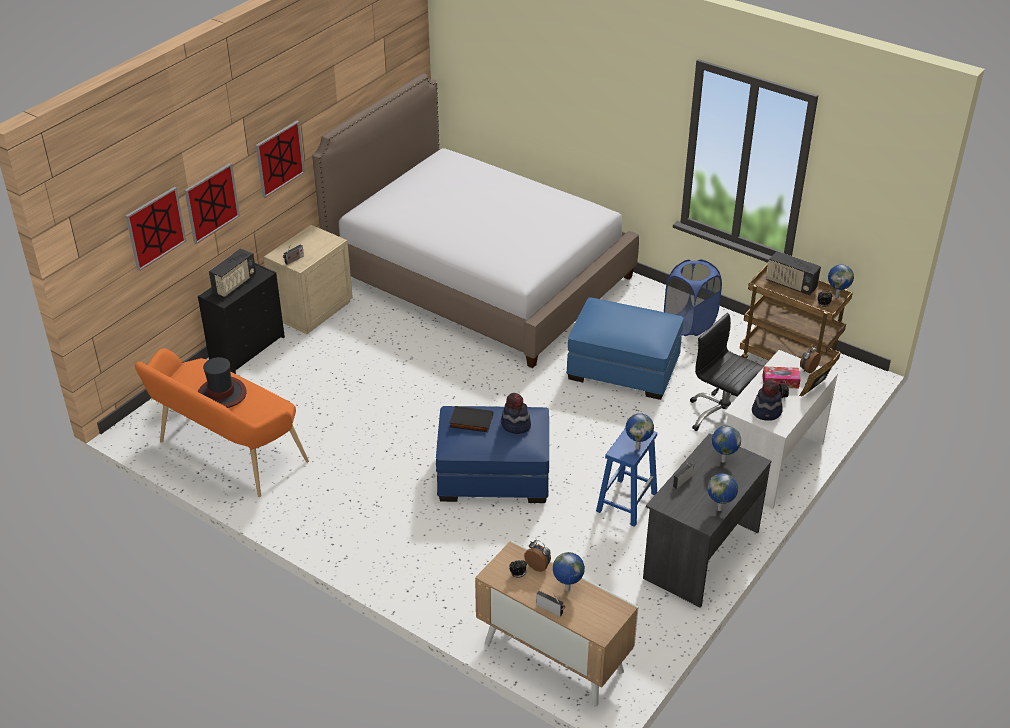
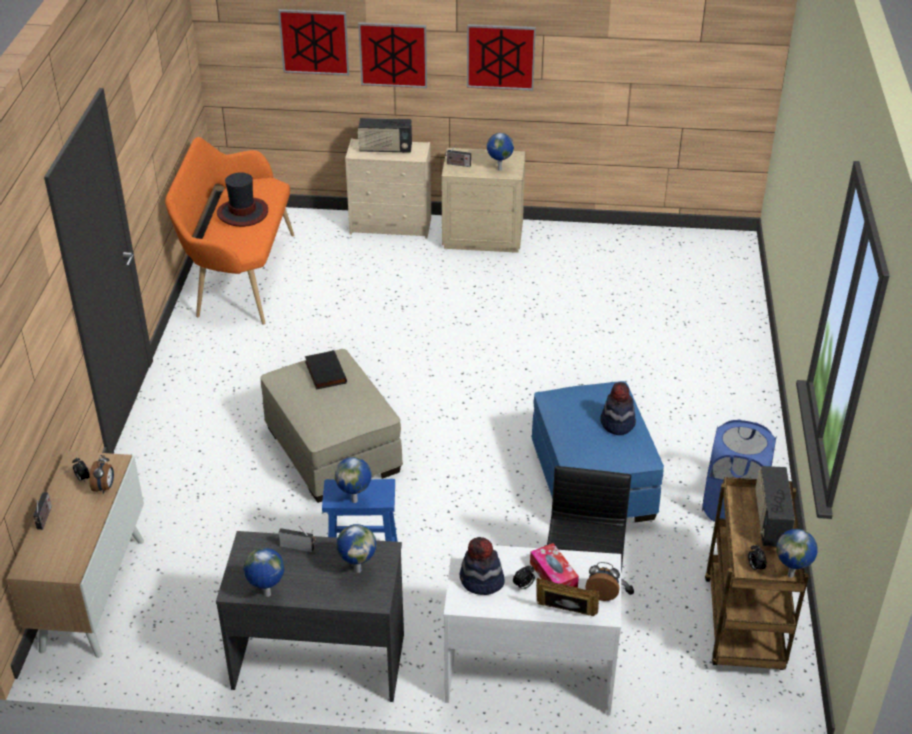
camera: 60 degrees right, 0 degrees up
black dresser [198,263,285,374] -> beige dresser [345,138,431,239]
bed [312,73,639,368] -> none
blue ottoman [436,406,549,503] -> beige ottoman [260,349,403,503]
hat [501,393,531,434] -> hat moved to [600,382,636,435]
globe [553,552,585,591] -> globe moved to [487,133,514,171]

